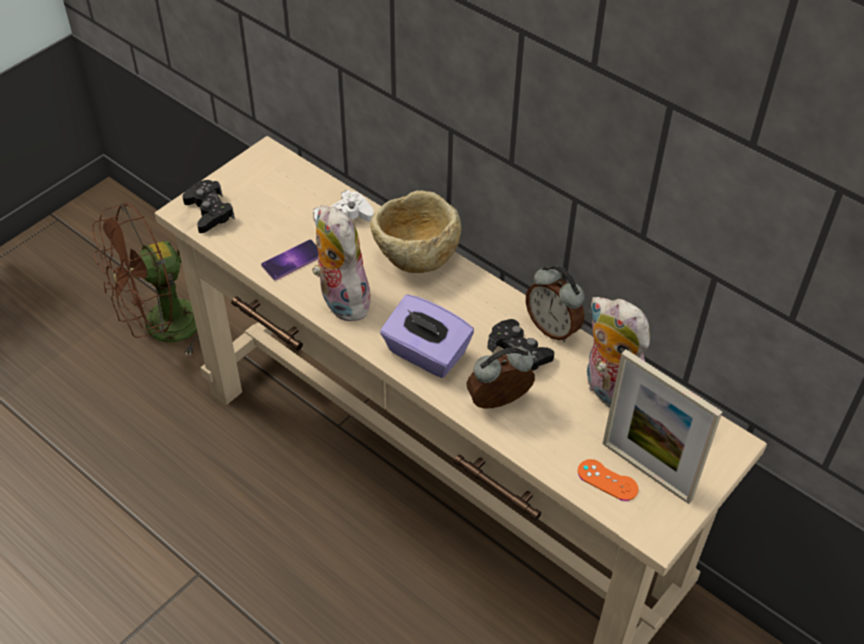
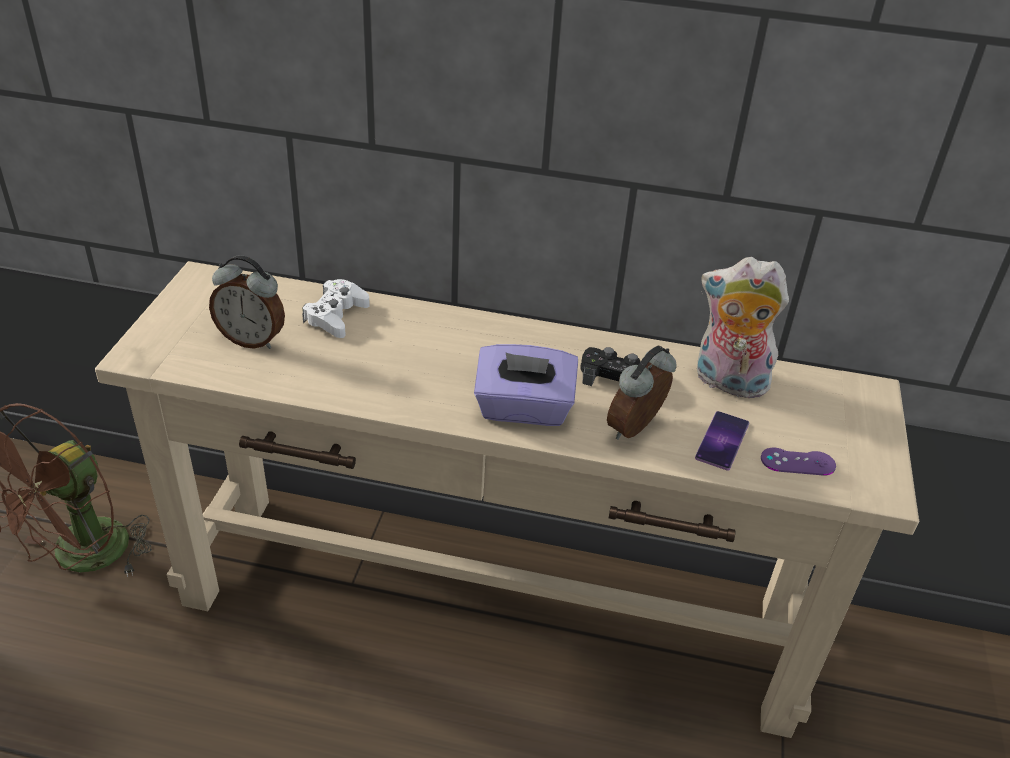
camera: 30 degrees left, 10 degrees down
black game controller [183,180,235,233] -> none
phone [261,239,318,280] -> phone moved to [695,411,749,471]
plush toy [312,205,374,321] -> none
beige bowl [370,190,462,273] -> none
alarm clock [526,265,585,342] -> alarm clock moved to [209,255,285,349]
orange game controller [578,459,639,501] -> purple game controller [761,448,836,475]
picture frame [603,350,722,504] -> none

